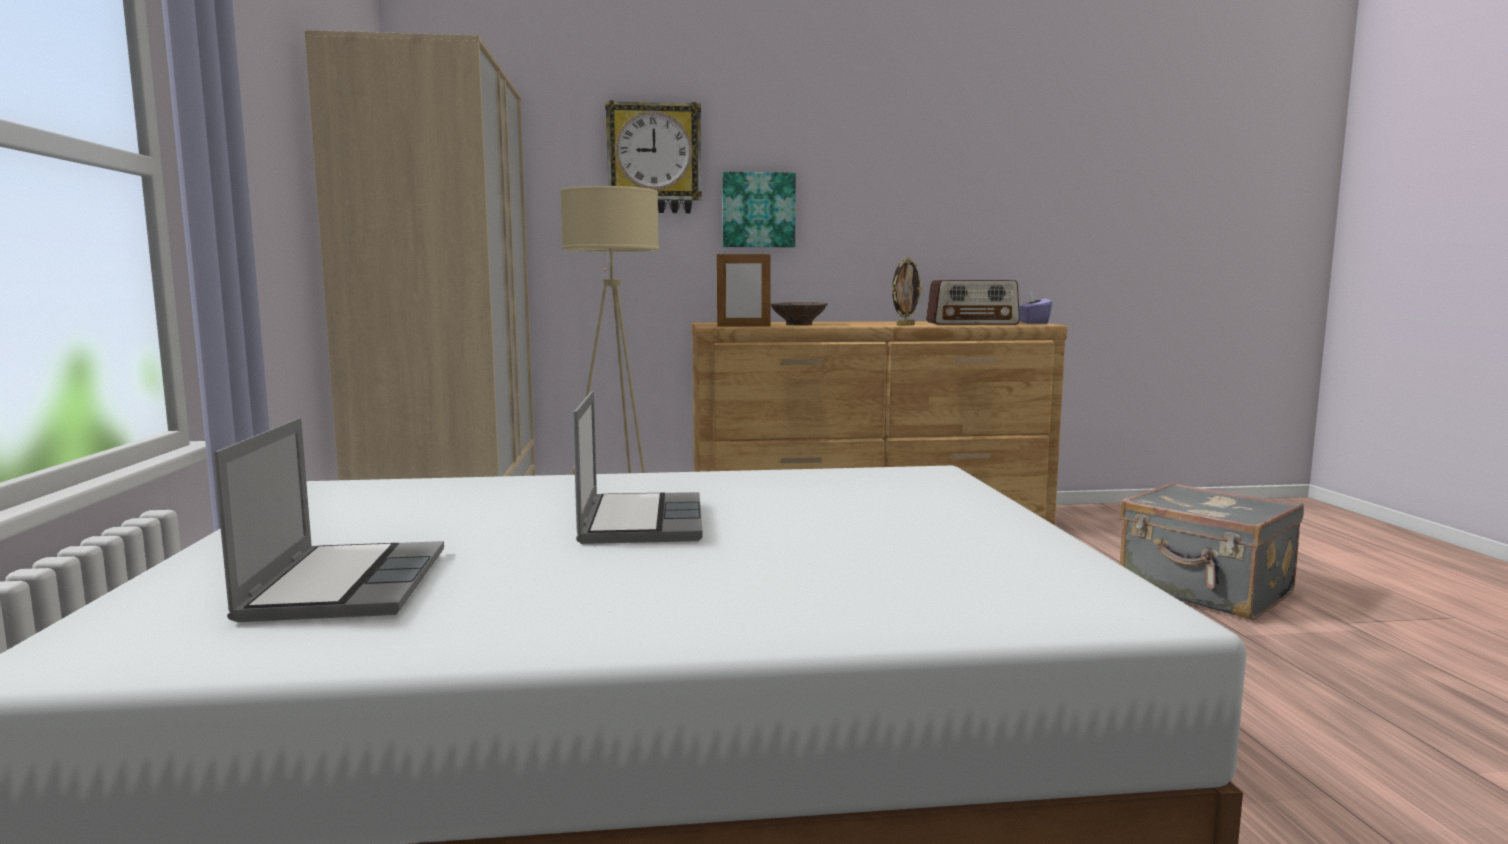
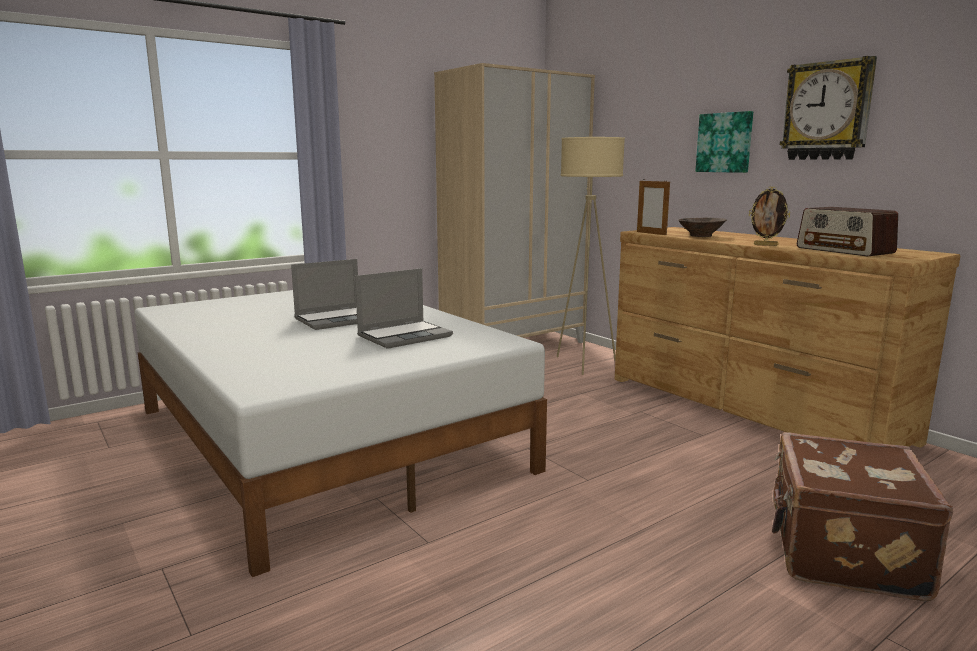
camera: 60 degrees right, 5 degrees up
laptop [213,418,444,622] -> laptop moved to [355,268,453,349]
wall clock [605,100,702,213] -> wall clock moved to [780,56,877,160]
purple tissue box [1019,291,1052,324] -> none
grey suitcase [1120,482,1304,620] -> brown suitcase [772,432,953,602]

